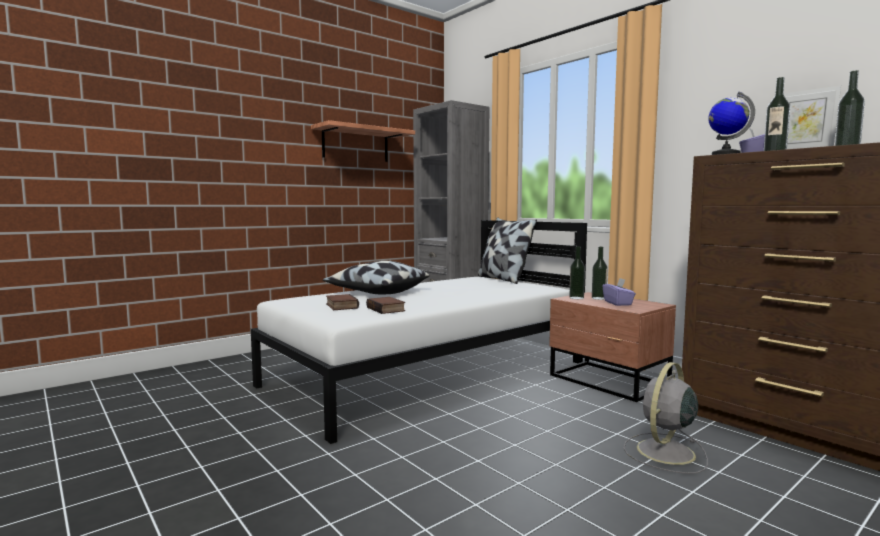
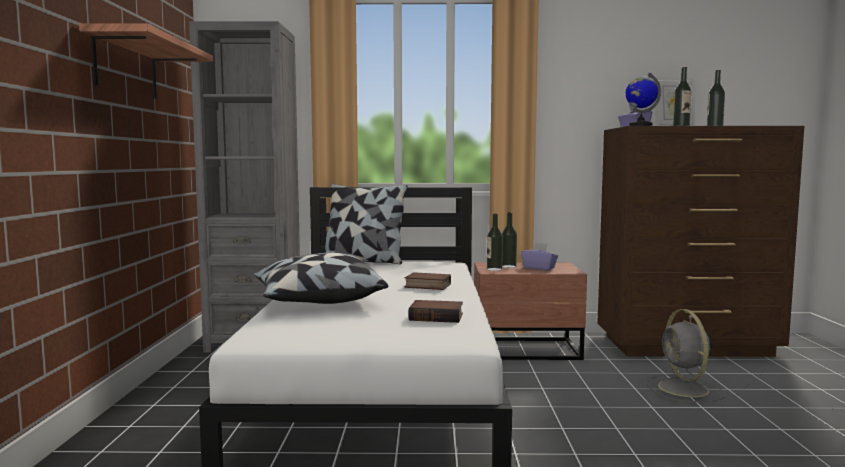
camera: 50 degrees left, 0 degrees up
book [326,294,359,310] -> book moved to [405,272,451,290]

